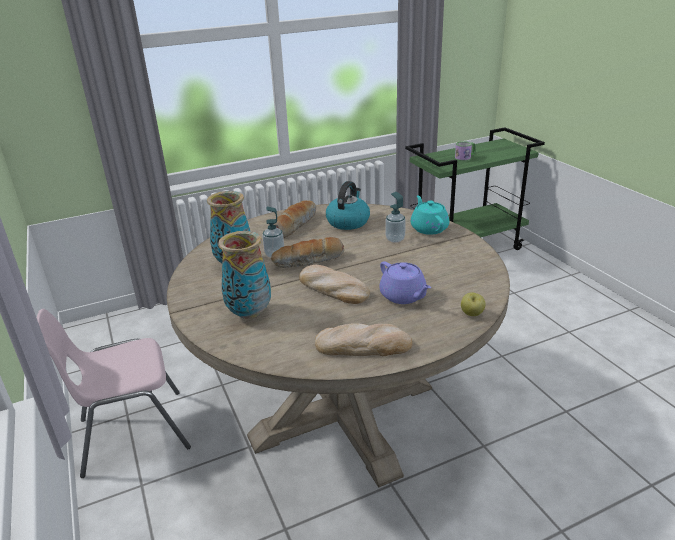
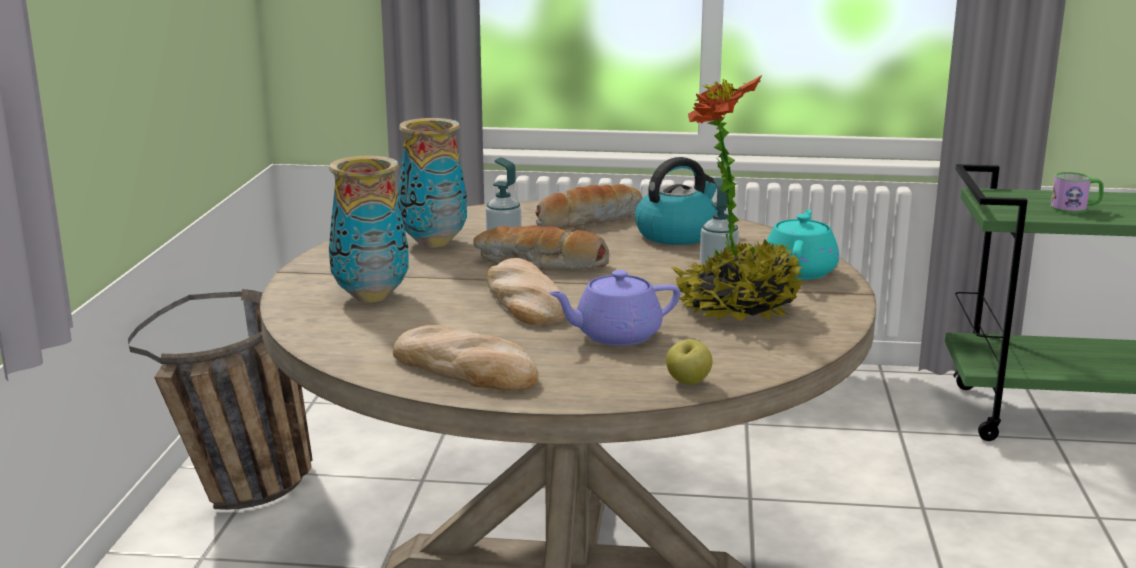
camera: 30 degrees right, 10 degrees down
pink chair [37,309,191,478] -> basket [128,289,313,510]
purple teapot [379,261,431,304] -> purple teapot turned 75 degrees clockwise [548,270,680,346]
none -> potted plant [671,75,803,321]

